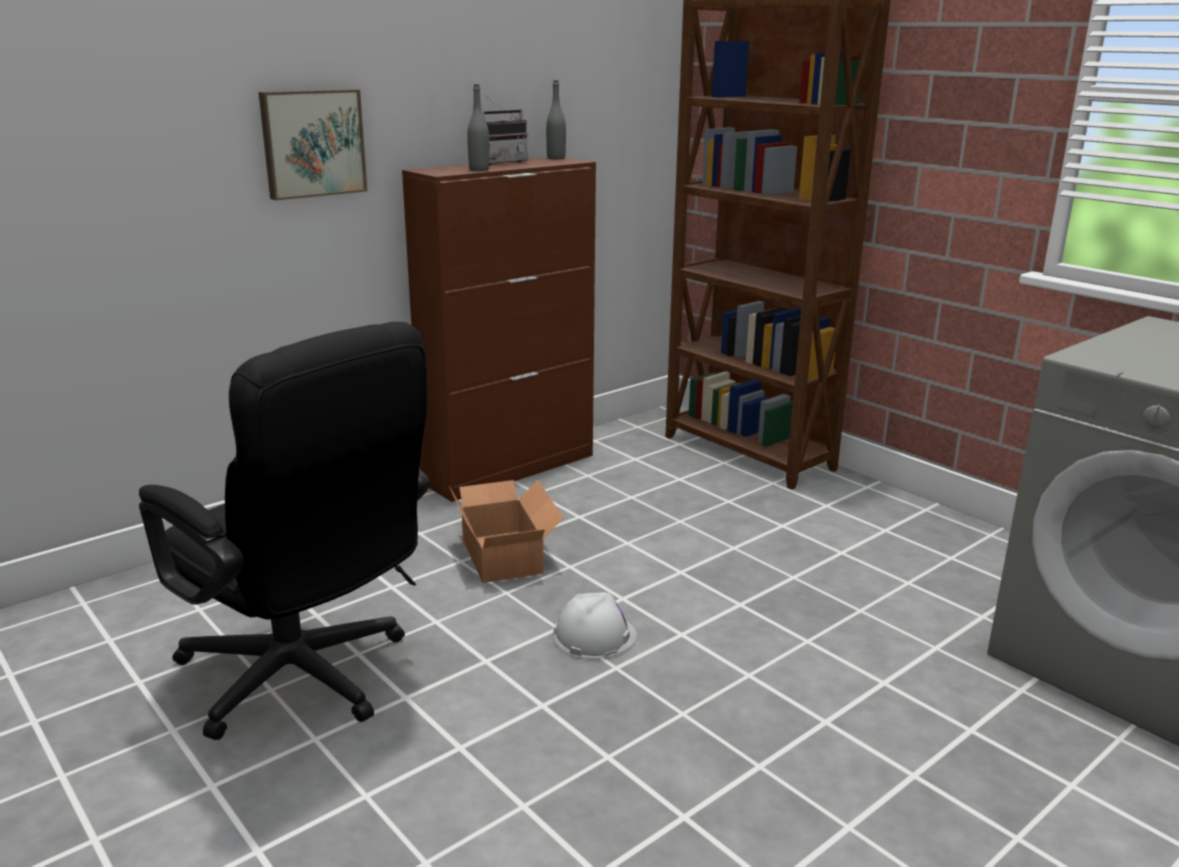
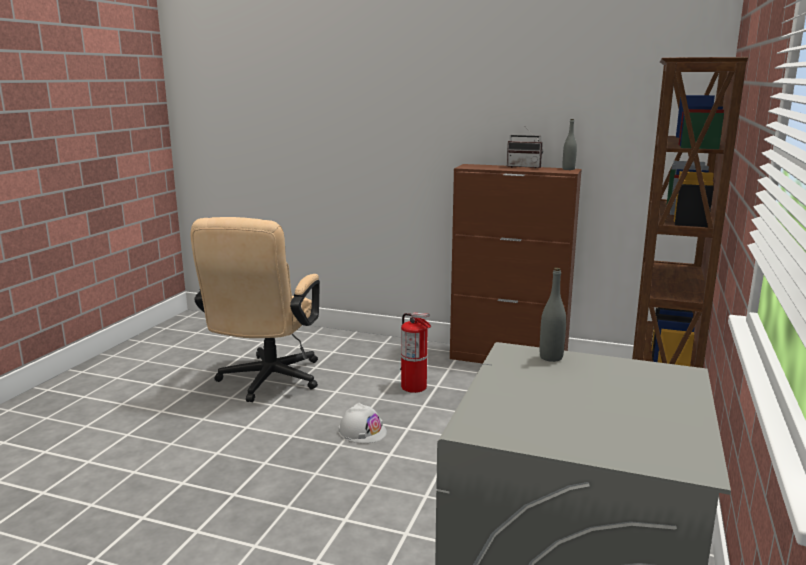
camera: 60 degrees right, 5 degrees down
black office chair [139,322,430,740] -> beige office chair [191,217,320,402]
picture [259,89,367,200] -> none
cardboard box [449,480,564,583] -> fire extinguisher [400,313,431,393]
grey bottle [467,84,490,171] -> grey bottle moved to [540,268,566,362]

